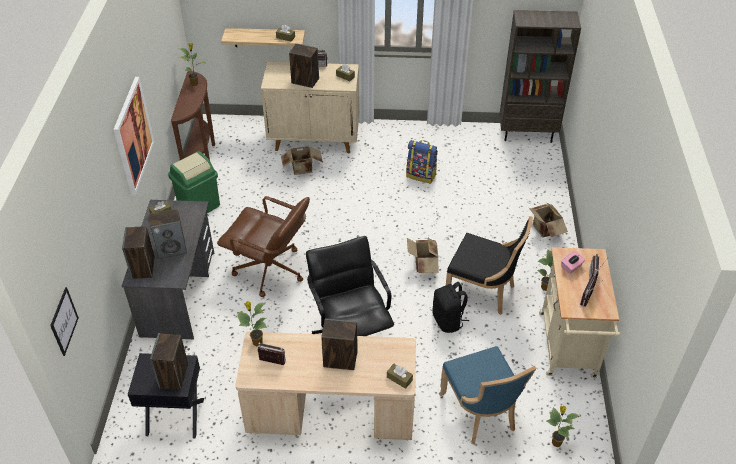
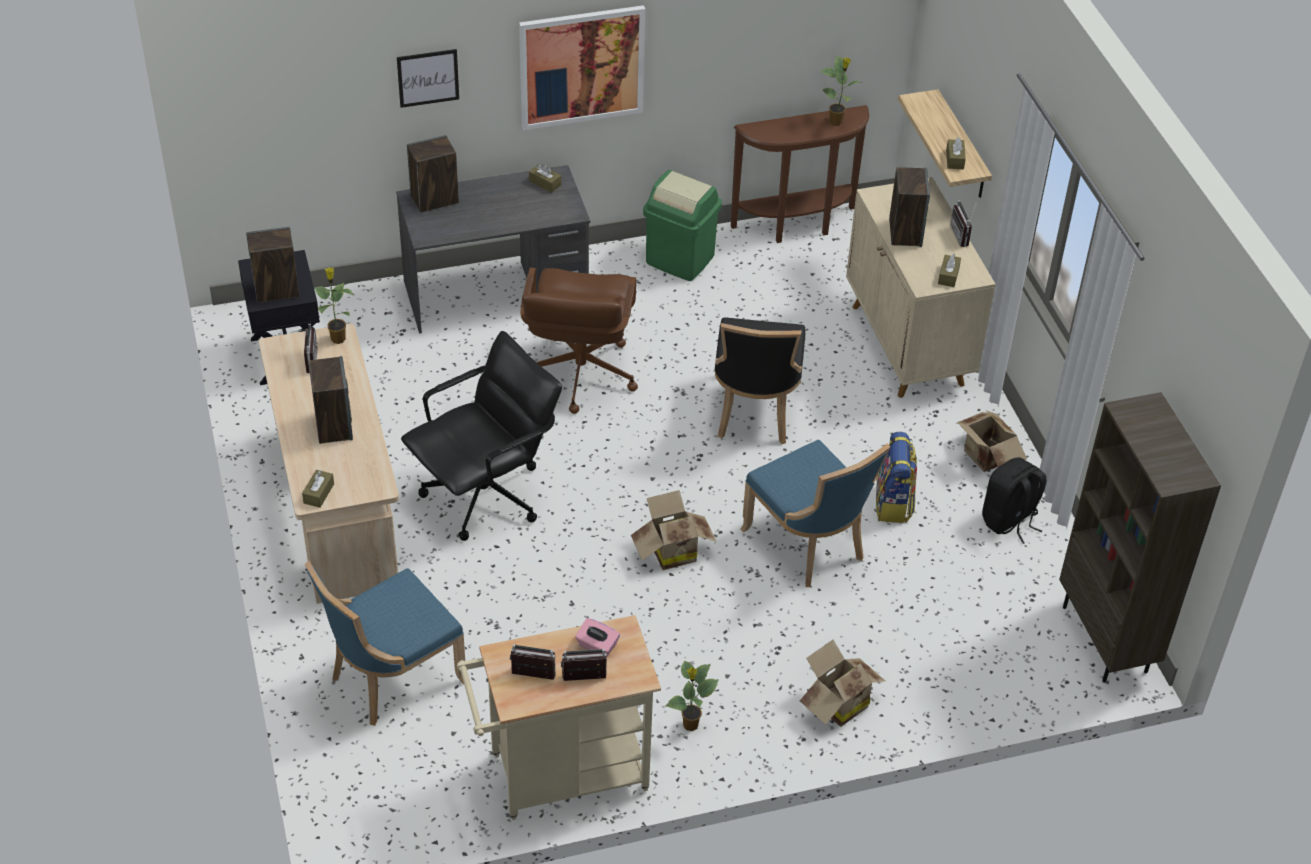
camera: 70 degrees right, 0 degrees up
picture [50,287,79,356] -> picture moved to [397,49,459,108]
speaker [149,209,187,259] -> none
cardboard box [281,146,323,175] -> cardboard box moved to [957,411,1027,472]
black backpack [433,282,469,333] -> black backpack moved to [982,457,1047,544]
black chair [446,216,533,315] -> black chair moved to [715,317,805,444]
potted plant [547,406,581,447] -> none
none -> blue chair [740,440,890,587]

